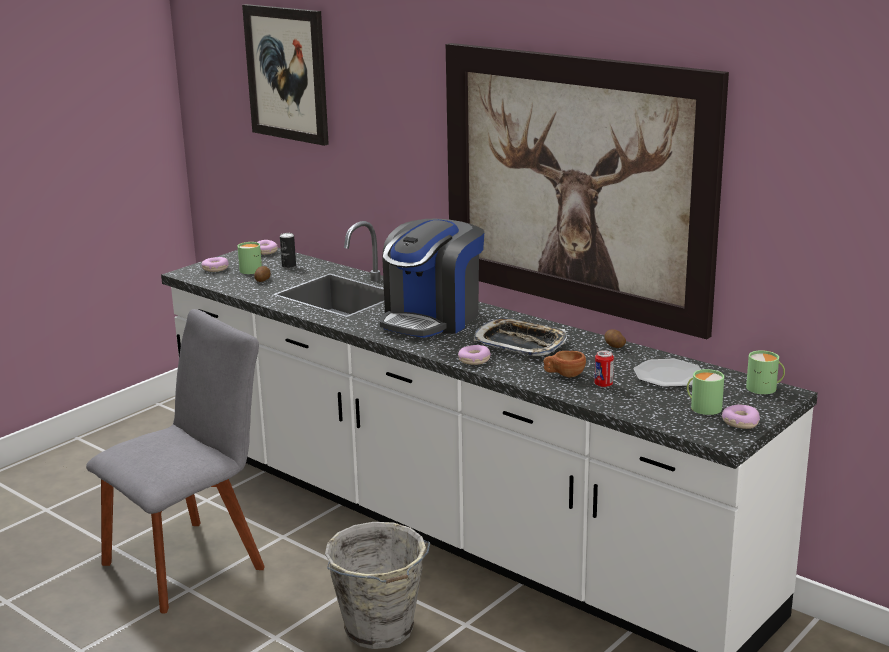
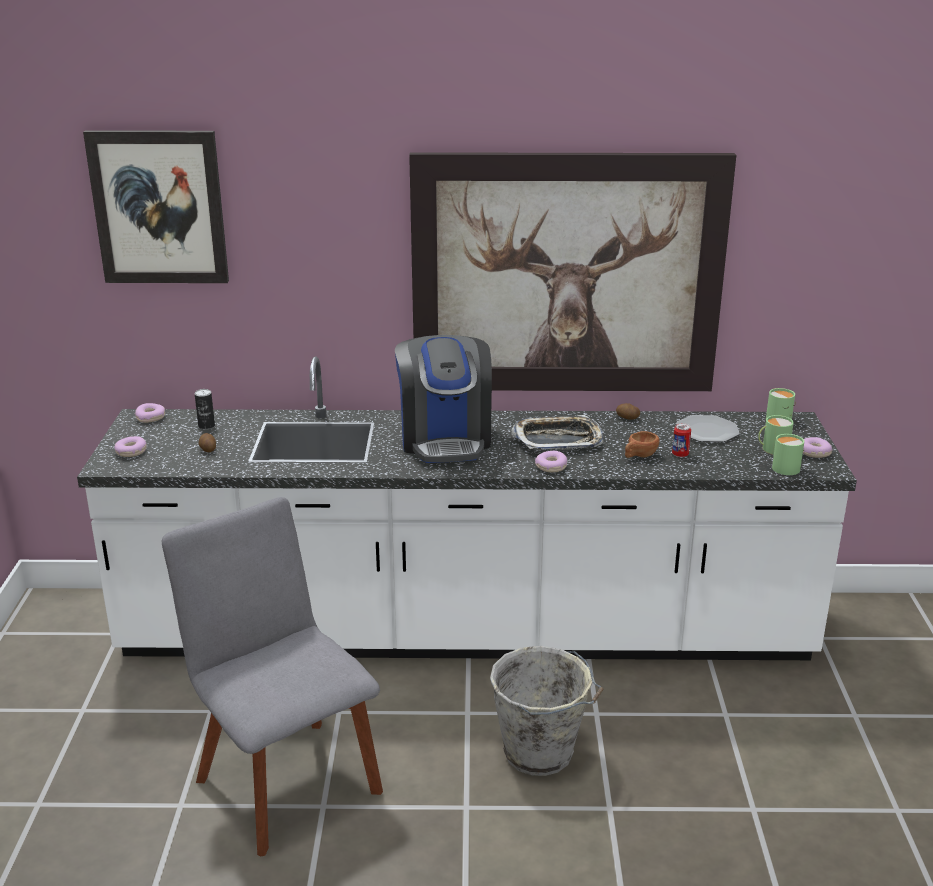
camera: 40 degrees left, 5 degrees up
grey chair [86,309,265,614] -> grey chair turned 45 degrees counterclockwise [162,497,383,856]
green mug [237,242,262,274] -> green mug moved to [772,434,804,475]

